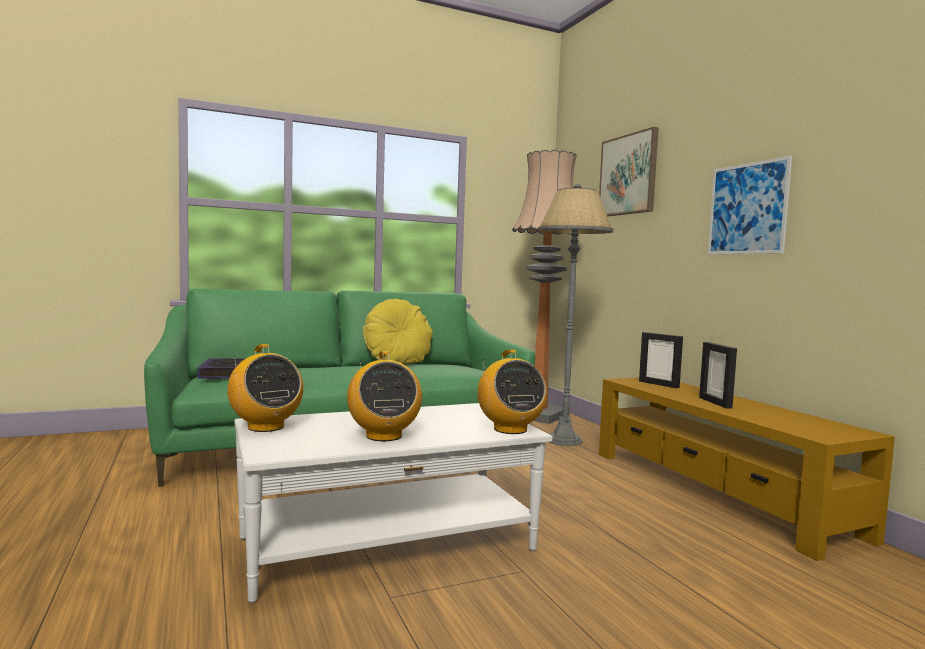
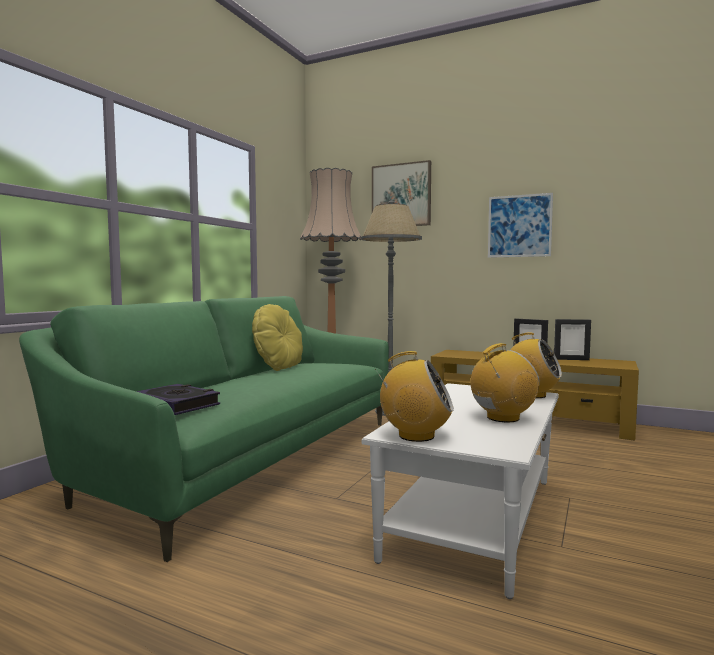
camera: 40 degrees left, 0 degrees up
radio [347,351,422,441] -> radio turned 60 degrees counterclockwise [471,343,540,422]
picture frame [639,332,683,388] -> picture frame moved to [554,319,591,360]

